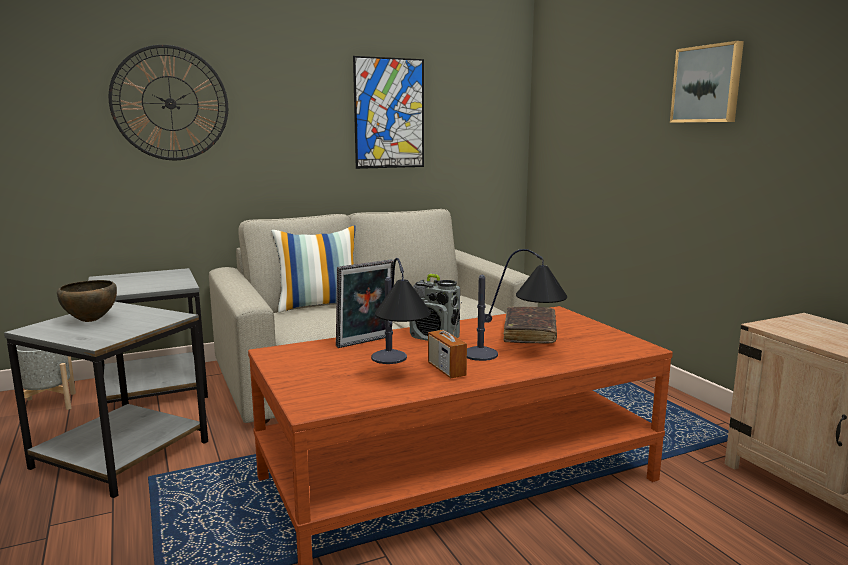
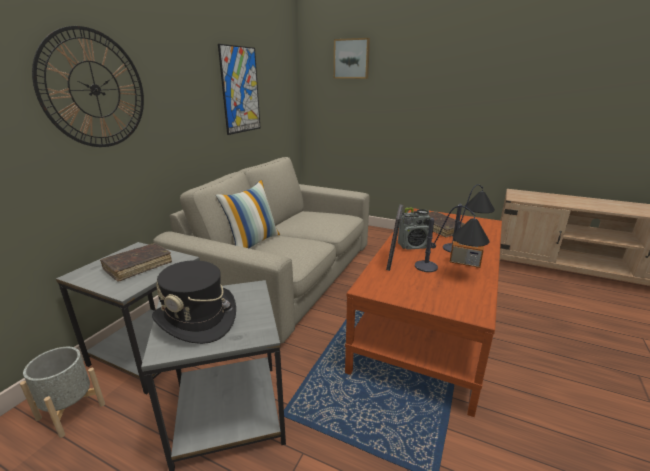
camera: 40 degrees left, 10 degrees up
brown bowl [57,280,117,322] -> black hat [152,260,236,344]
picture [670,41,744,123] -> picture moved to [334,38,370,79]
none -> brown book [100,244,172,281]

